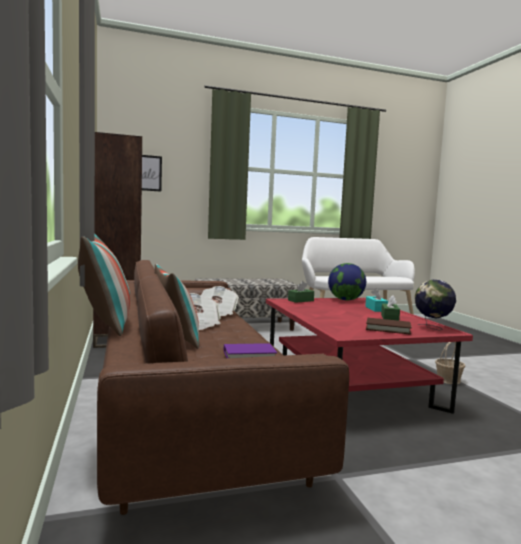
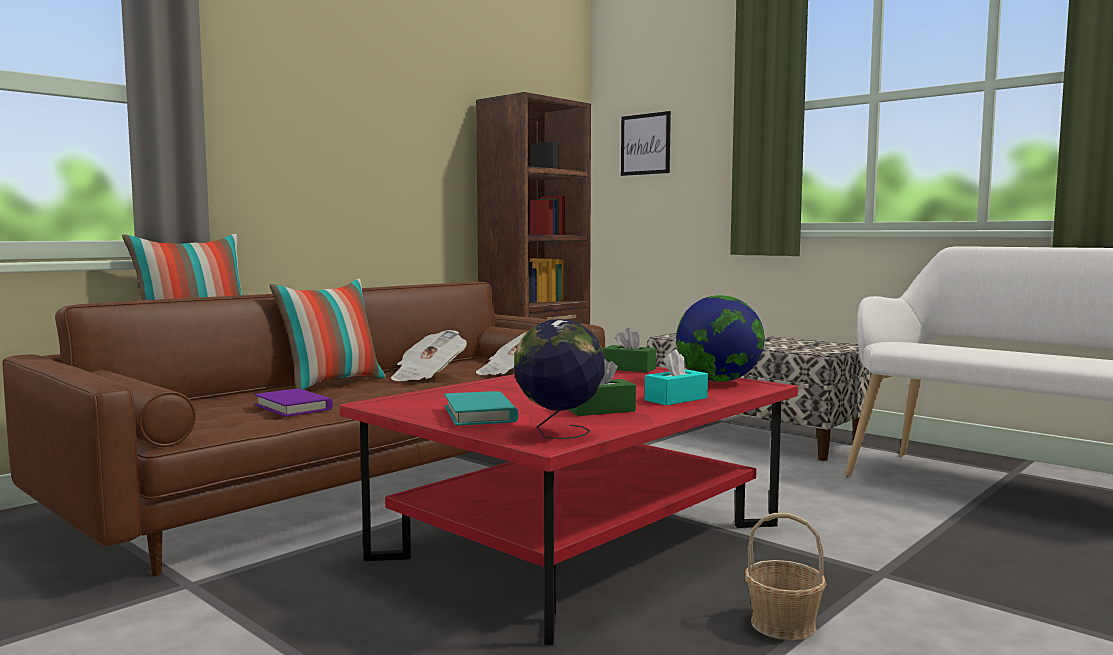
camera: 60 degrees right, 0 degrees up
brown book [366,318,412,335] -> turquoise book [444,391,518,426]

